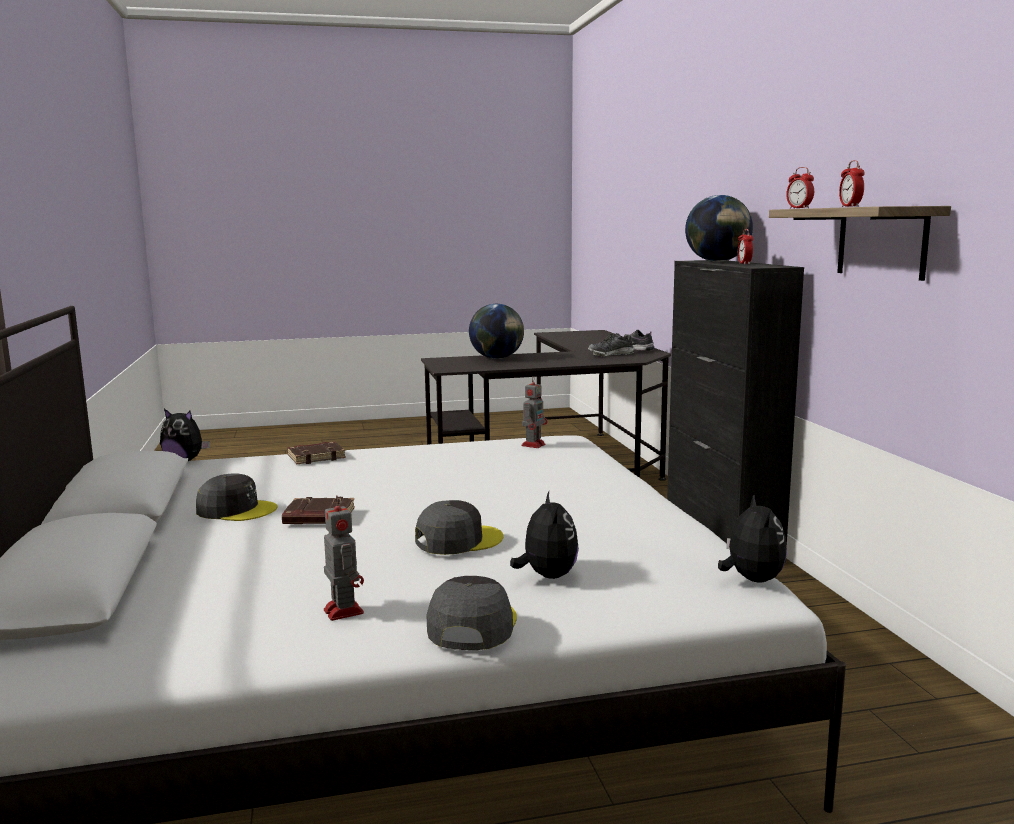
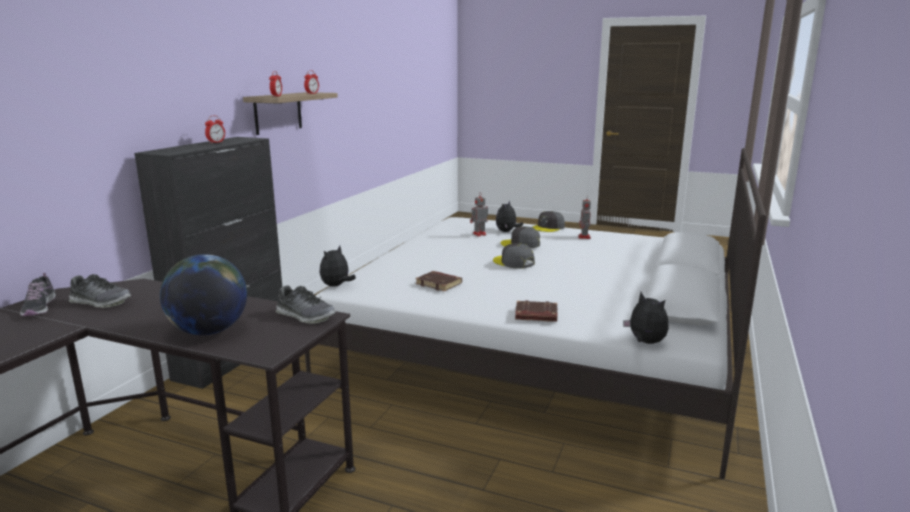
camera: 145 degrees left, 5 degrees up
grey cap [196,473,278,521] -> grey cap moved to [493,243,535,269]
brown book [282,497,355,524] -> brown book moved to [416,271,462,292]
toy robot [521,376,548,448] -> toy robot moved to [470,192,488,236]
globe [685,195,753,262] -> none
plush toy [718,494,787,583] -> plush toy moved to [319,246,356,287]
none -> shoe [276,285,336,324]

